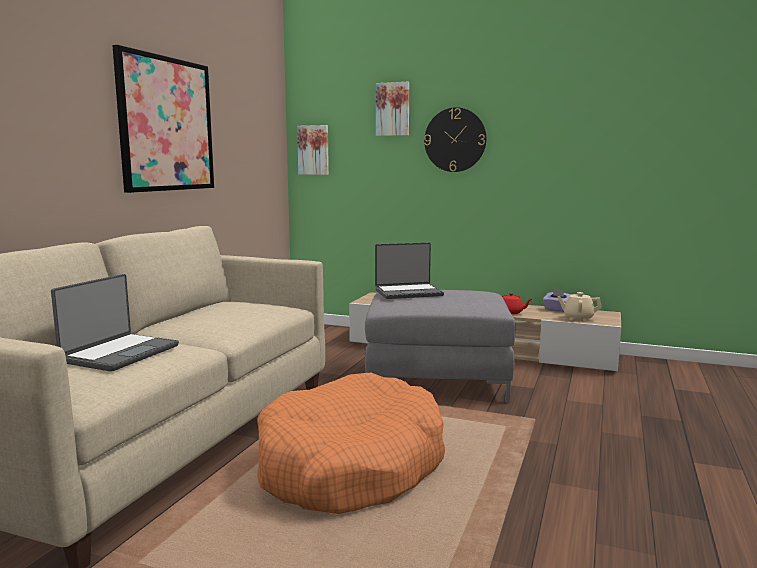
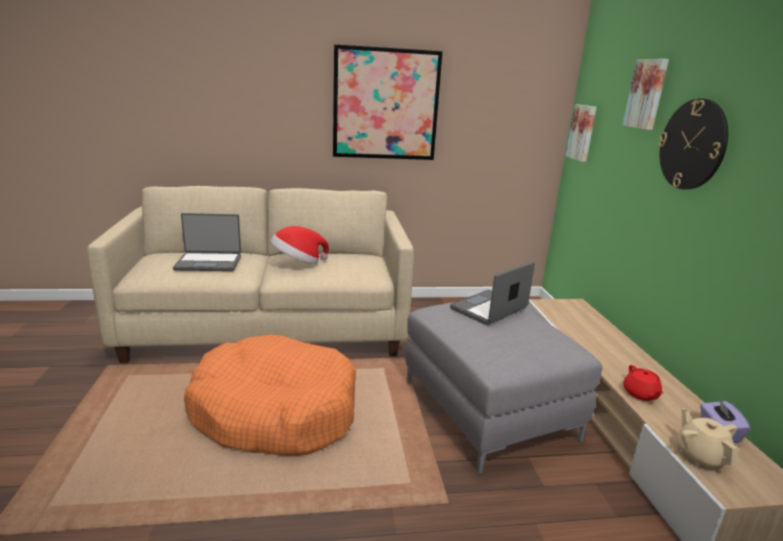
camera: 60 degrees right, 10 degrees up
laptop [375,242,444,299] -> laptop turned 90 degrees clockwise [450,261,535,325]
none -> hat [270,226,329,264]

